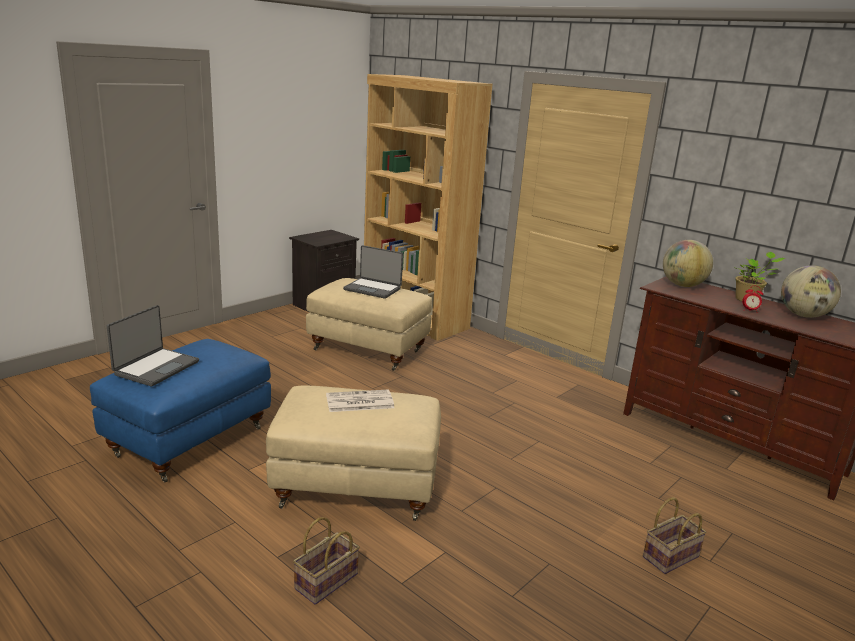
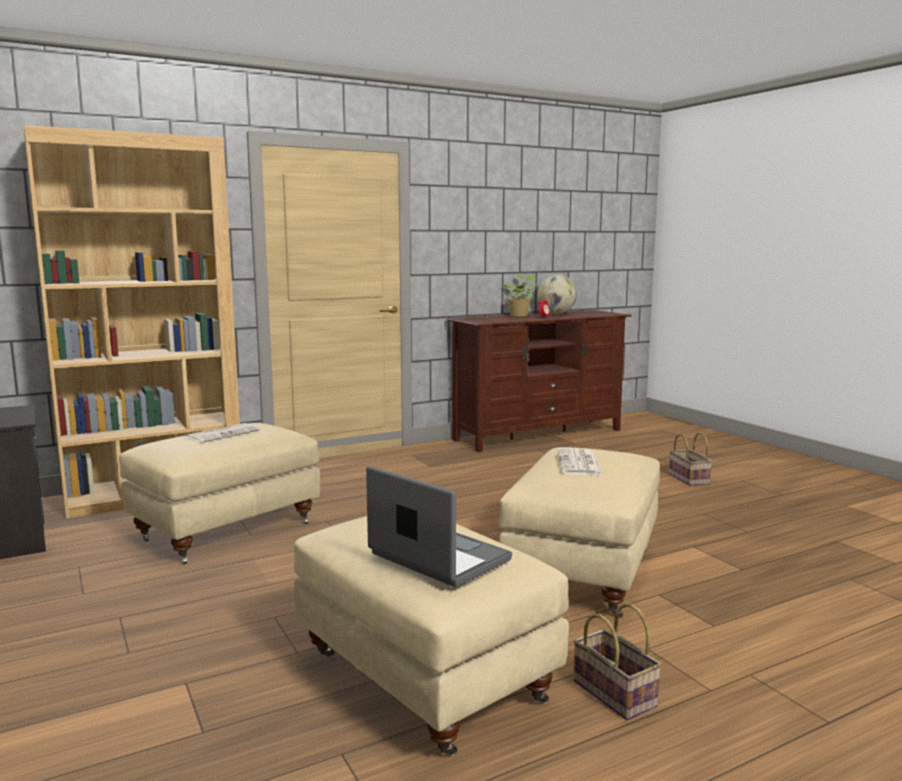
camera: 70 degrees left, 10 degrees down
blue ottoman [90,339,271,483] -> beige ottoman [294,516,569,756]
basket [293,517,360,605] -> basket moved to [573,603,662,720]
laptop [343,245,403,299] -> newspaper [184,423,260,443]
globe [663,240,713,287] -> none

